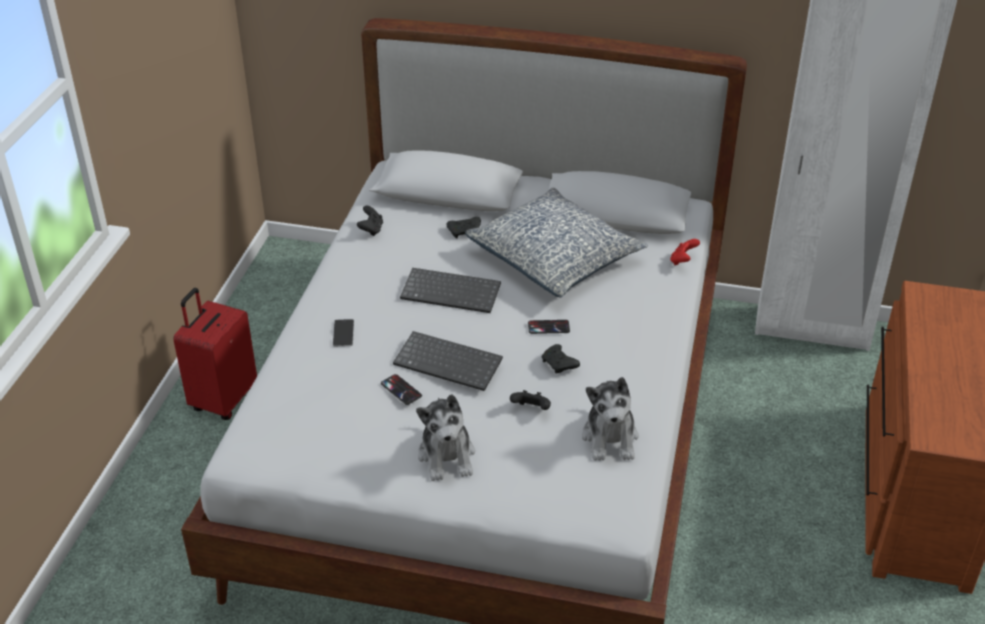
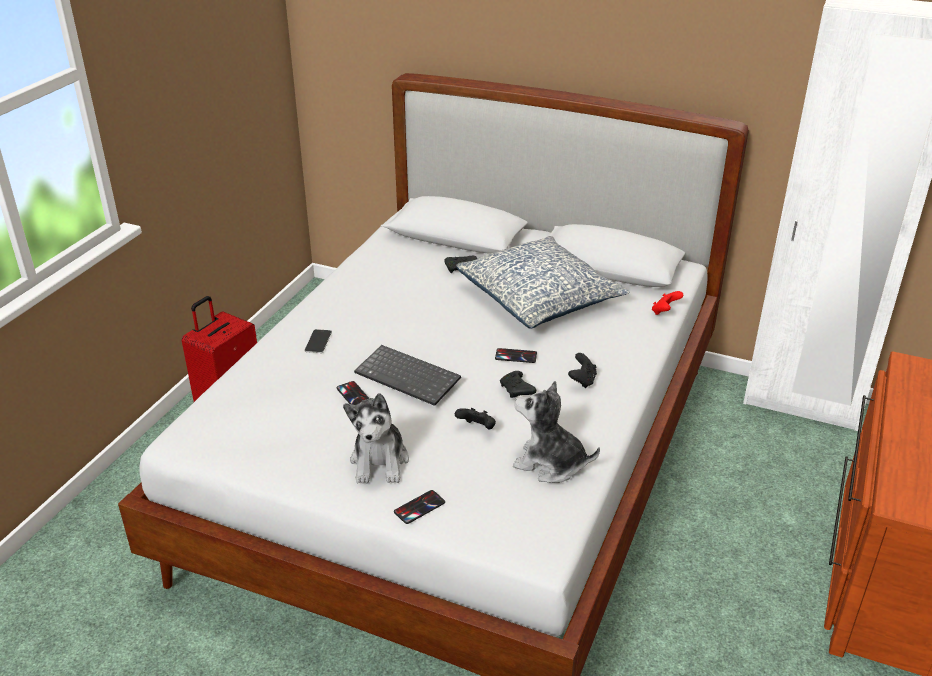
camera: 10 degrees right, 5 degrees down
black game controller [357,206,383,236] -> black game controller moved to [568,353,597,388]
keyboard [400,268,501,313] -> none
plush toy [582,377,639,461] -> plush toy turned 105 degrees clockwise [513,381,600,483]
none -> phone [394,490,445,524]

